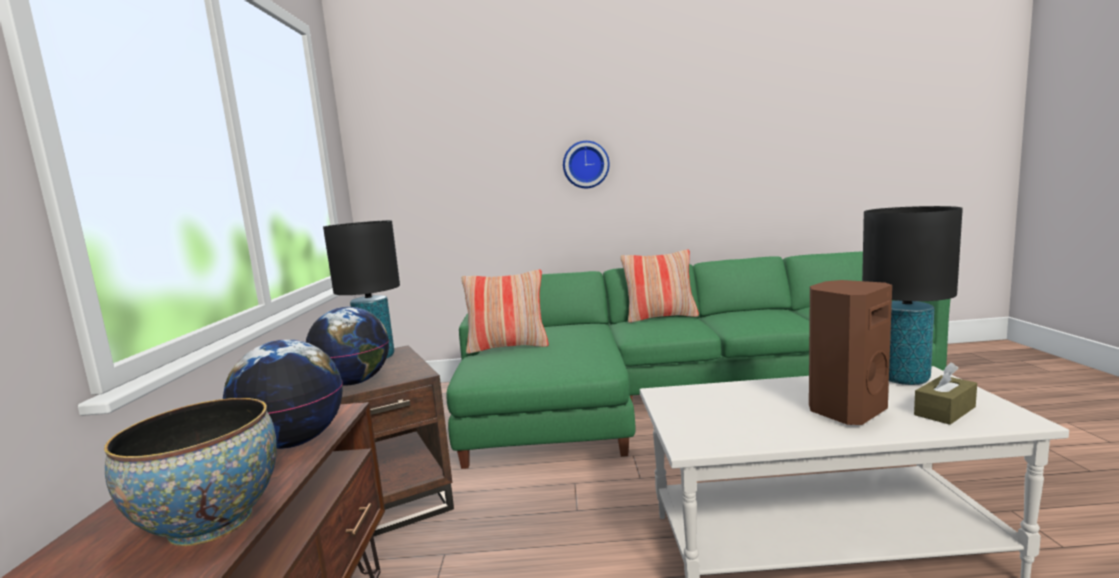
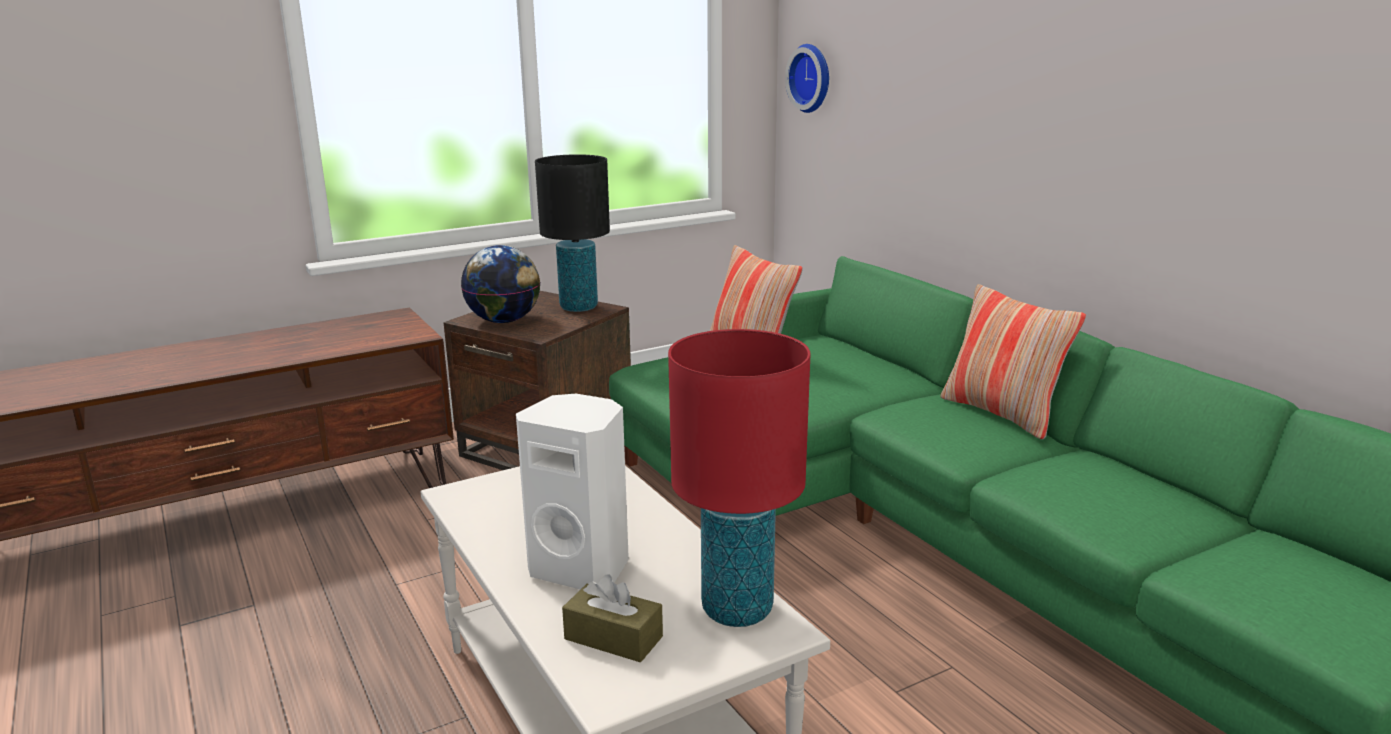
camera: 60 degrees right, 10 degrees up
bowl [104,398,277,546] -> none
globe [223,340,343,449] -> none
wall clock [563,141,610,188] -> wall clock moved to [785,44,829,113]
brown speaker [809,280,892,425] -> white speaker [516,394,629,590]
black table lamp [862,206,963,385] -> red table lamp [668,329,811,627]

